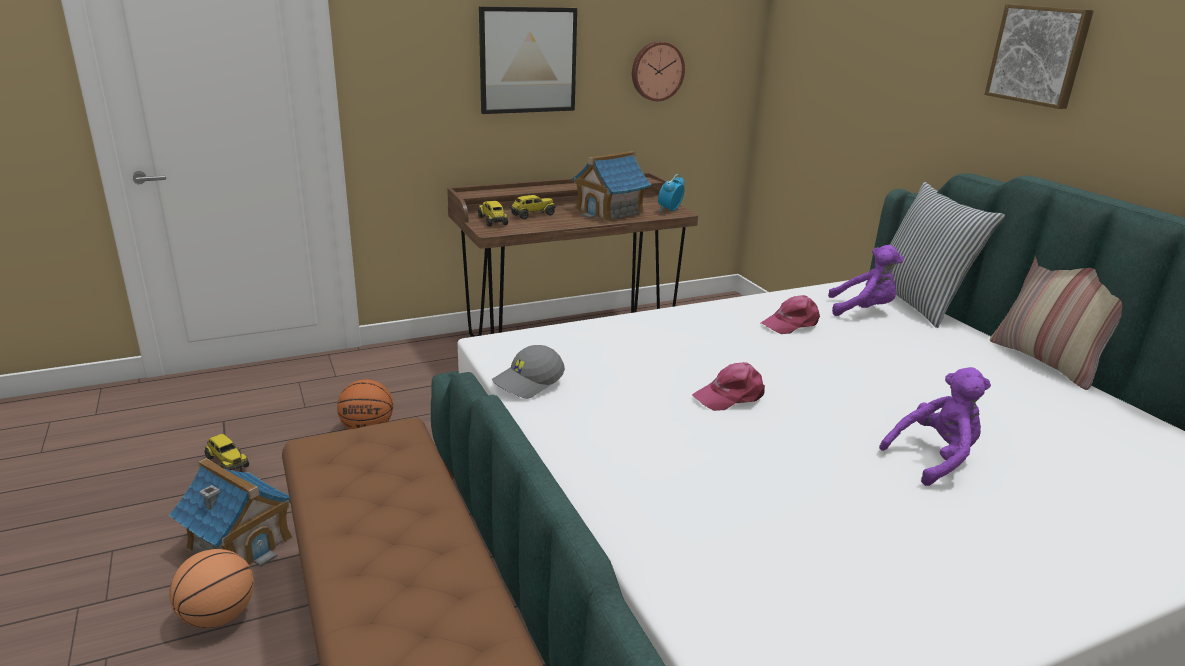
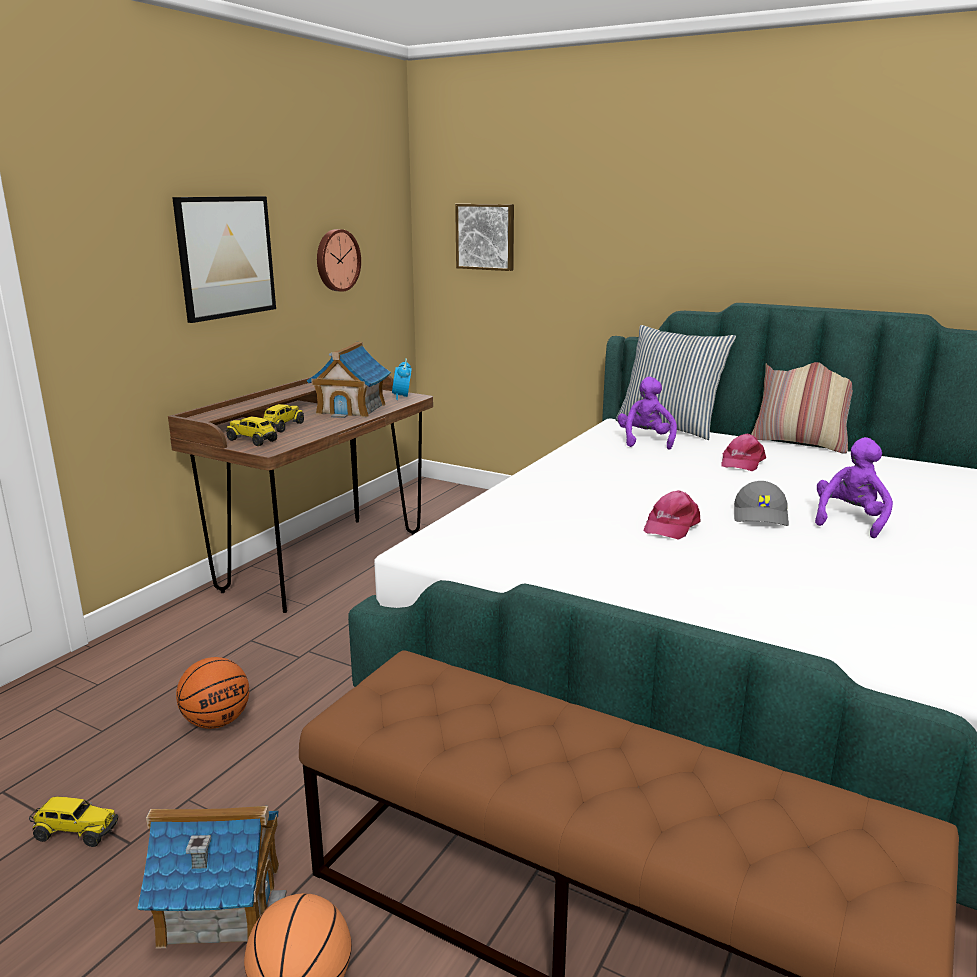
camera: 35 degrees left, 5 degrees down
grey cap [492,345,565,399] -> grey cap moved to [734,481,789,526]
pink cap [761,295,820,334] -> pink cap moved to [721,433,766,471]
purple plush toy [828,245,904,316] -> purple plush toy turned 60 degrees counterclockwise [618,377,677,450]
picture [984,4,1094,109] -> picture moved to [455,204,514,271]

